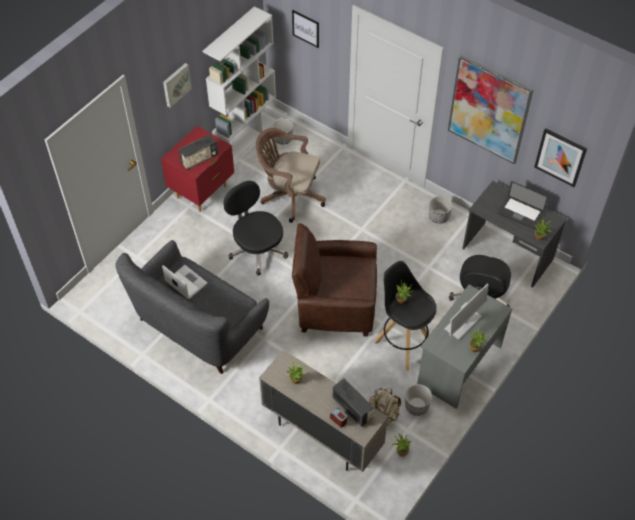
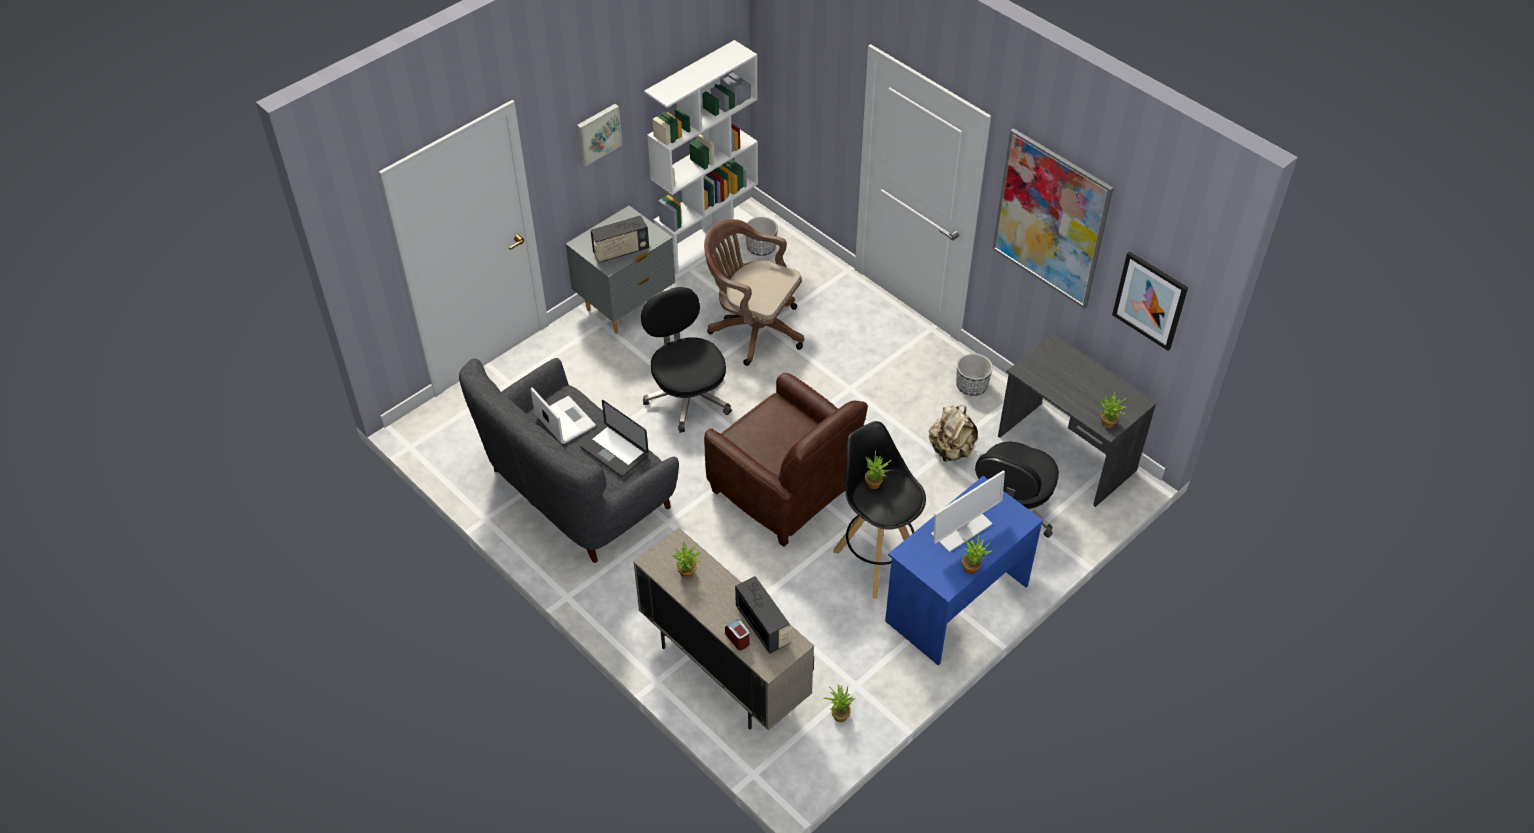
camera: 10 degrees right, 5 degrees down
red nightstand [161,126,234,212] -> grey nightstand [566,206,675,334]
picture [292,10,319,48] -> none
brown armchair [292,223,377,336] -> brown armchair turned 150 degrees counterclockwise [704,373,868,547]
beige backpack [369,388,401,426] -> beige backpack moved to [929,405,978,462]
planter [405,384,432,416] -> none
grey desk [417,285,512,409] -> blue desk [885,476,1043,665]
laptop [498,181,548,229] -> laptop moved to [579,400,648,477]

